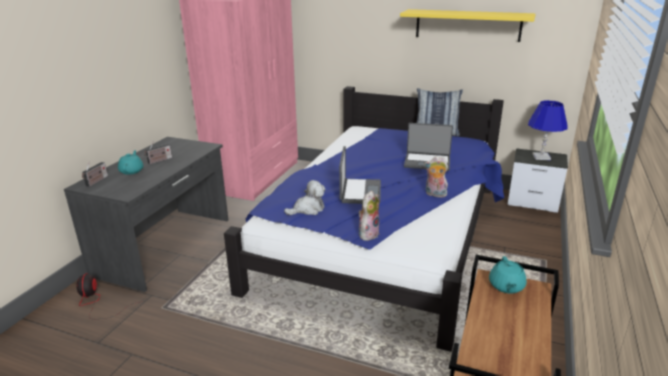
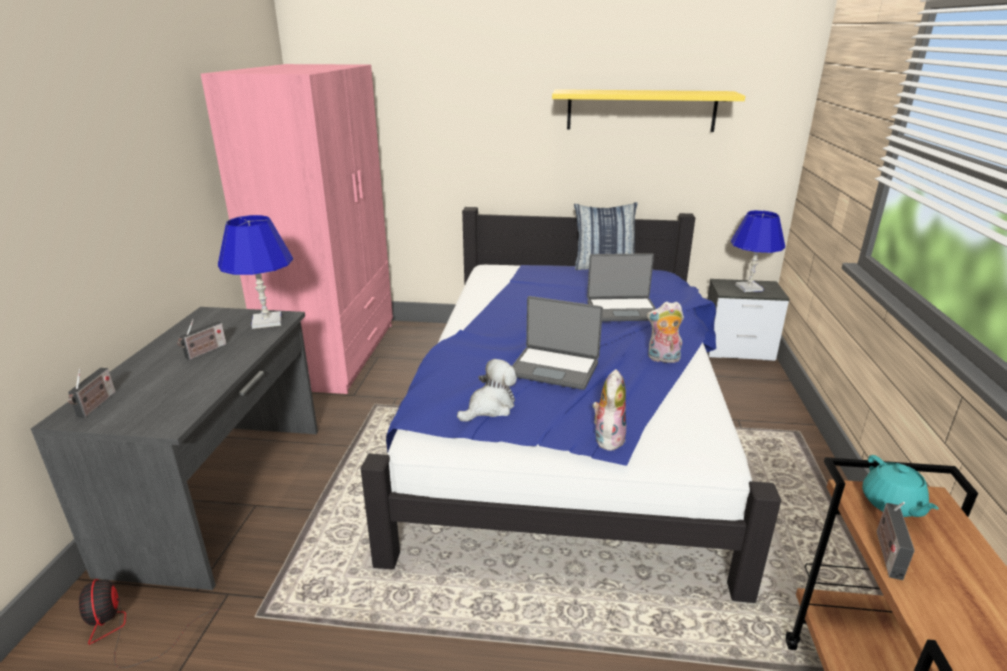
camera: 15 degrees left, 0 degrees up
turquoise teapot [118,150,143,175] -> none
laptop [339,146,381,204] -> laptop turned 120 degrees clockwise [512,296,603,390]
none -> blue table lamp [218,215,293,329]
none -> radio [877,502,915,580]

